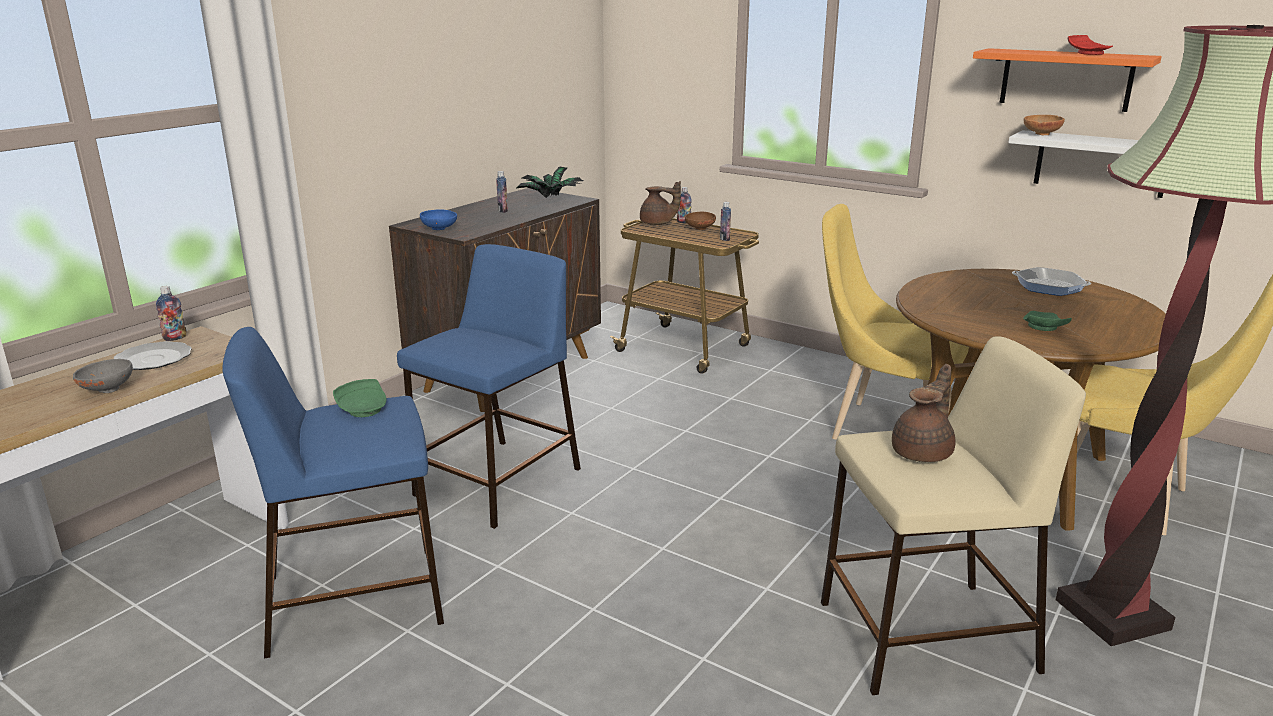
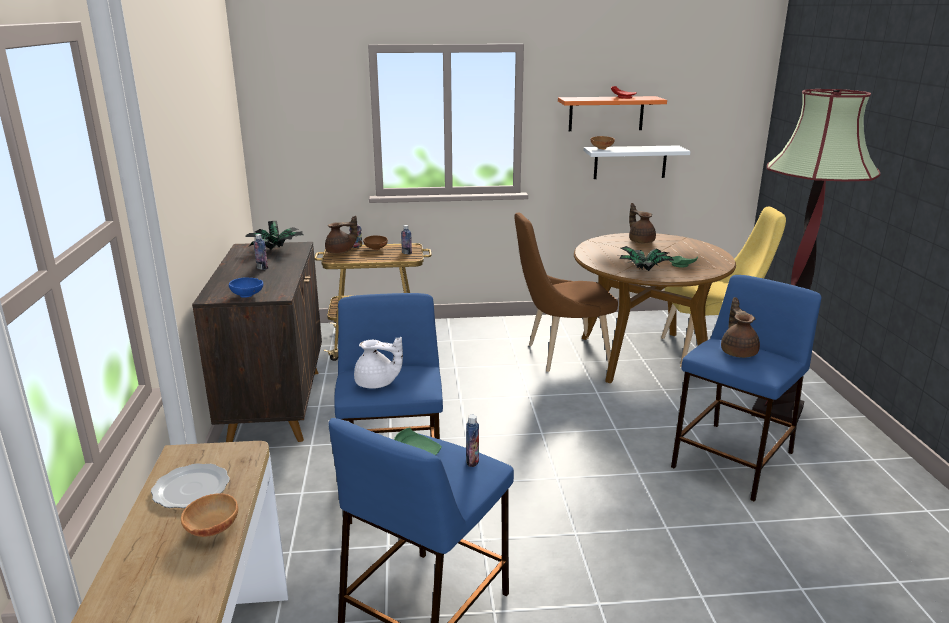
camera: 40 degrees left, 0 degrees up
grey bowl [73,359,133,393] -> brown bowl [181,494,238,537]
bottle [156,286,186,341] -> bottle moved to [466,415,479,467]
beige stool [821,336,1086,695] -> blue stool [671,275,821,501]
yellow chair [822,204,969,440] -> brown chair [515,212,618,372]
frying pan [1012,267,1091,296] -> brown teapot [629,203,656,243]
none -> white teapot [354,337,403,389]
none -> potted plant [617,246,674,271]

